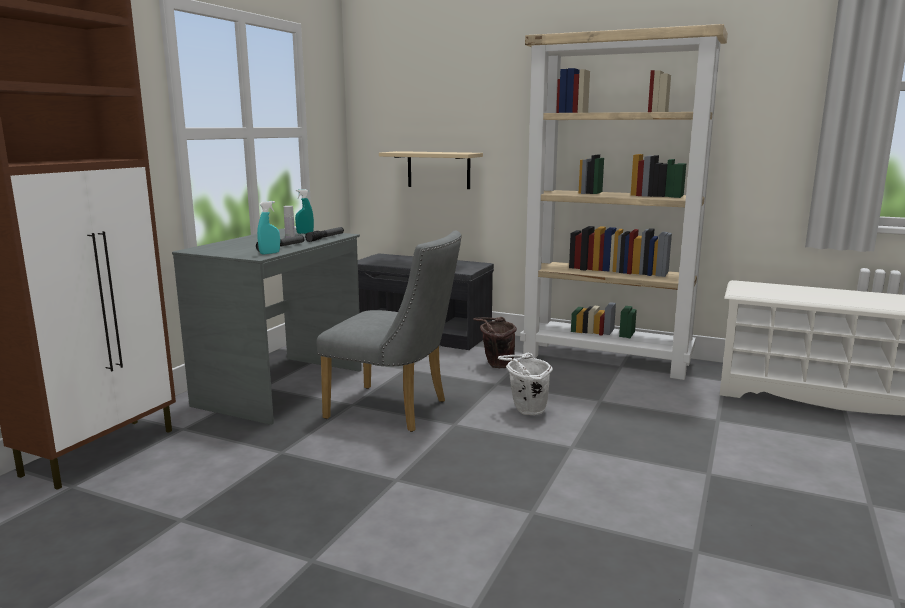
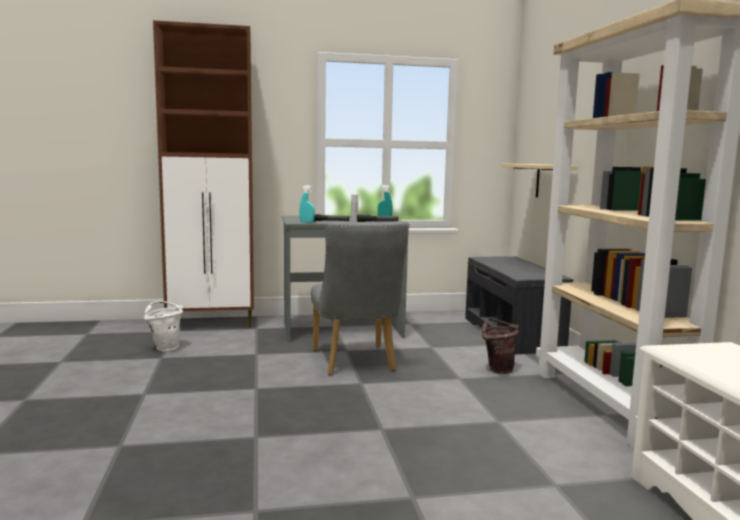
camera: 55 degrees right, 5 degrees down
white bucket [498,353,553,415] -> white bucket moved to [144,301,183,352]

